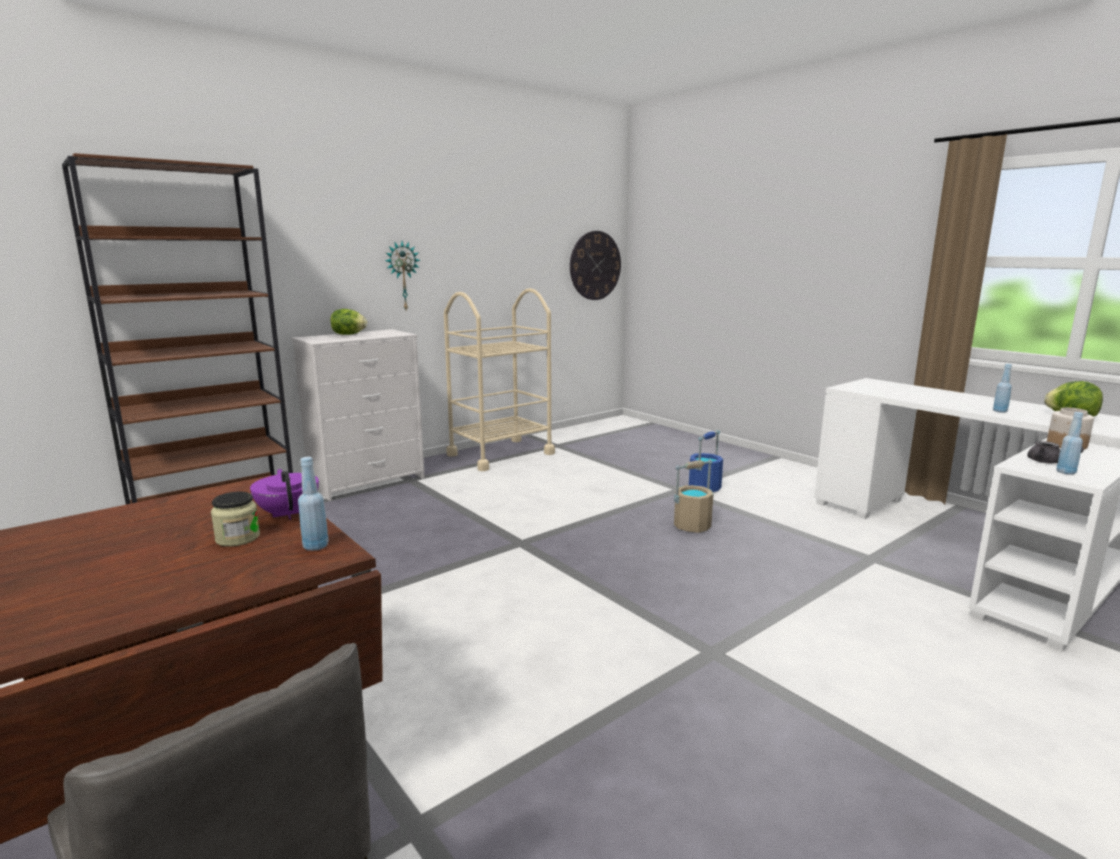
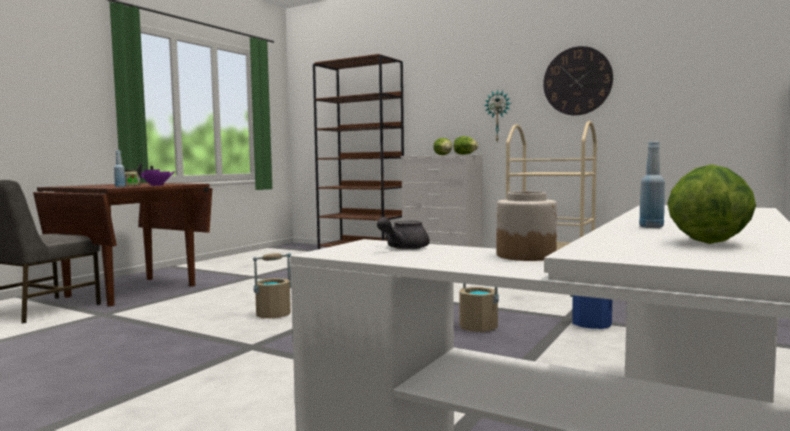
camera: 70 degrees right, 10 degrees down
wall clock [570,231,621,300] -> wall clock moved to [543,46,613,115]
blue bottle [1056,412,1083,475] -> none
none -> beige bucket [253,253,291,318]
none -> lettuce [454,136,478,155]

